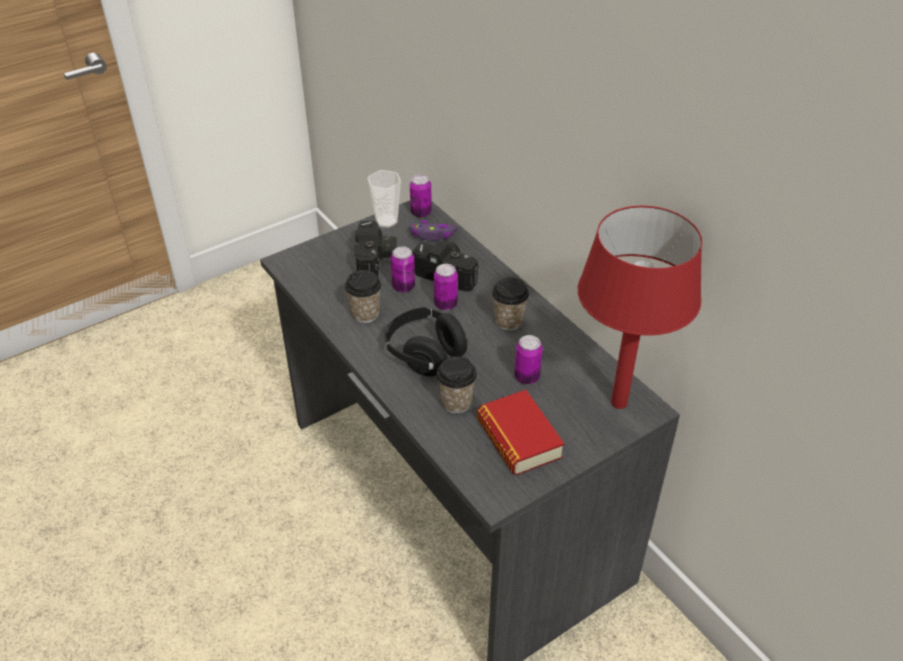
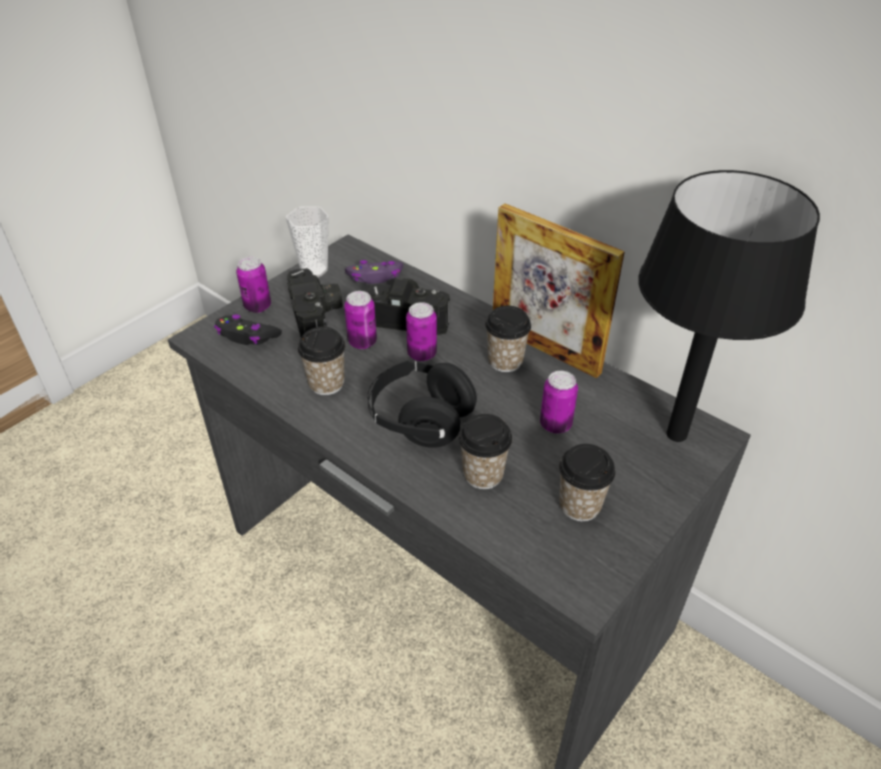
camera: 15 degrees left, 0 degrees up
can [410,174,432,218] -> can moved to [236,257,271,313]
book [477,390,564,475] -> cup [559,444,615,521]
red table lamp [578,205,702,409] -> black table lamp [638,170,820,442]
none -> black game controller [214,314,282,345]
none -> picture frame [493,203,625,378]

